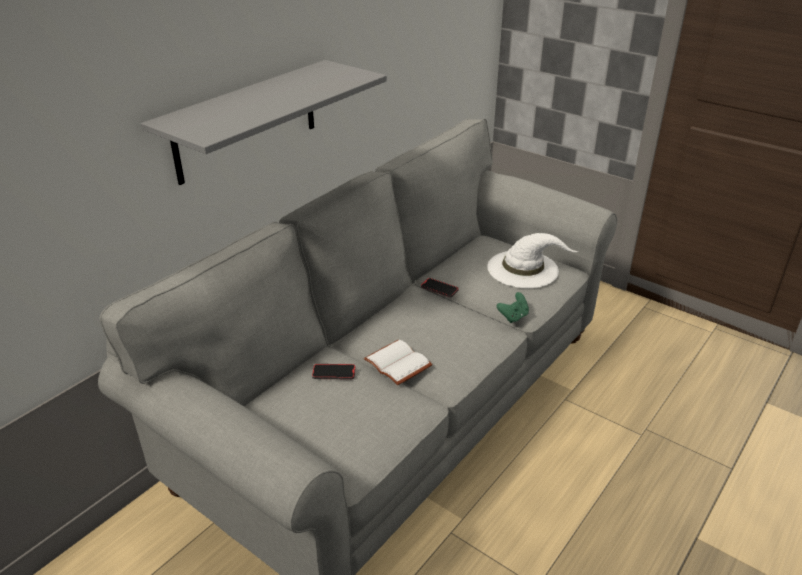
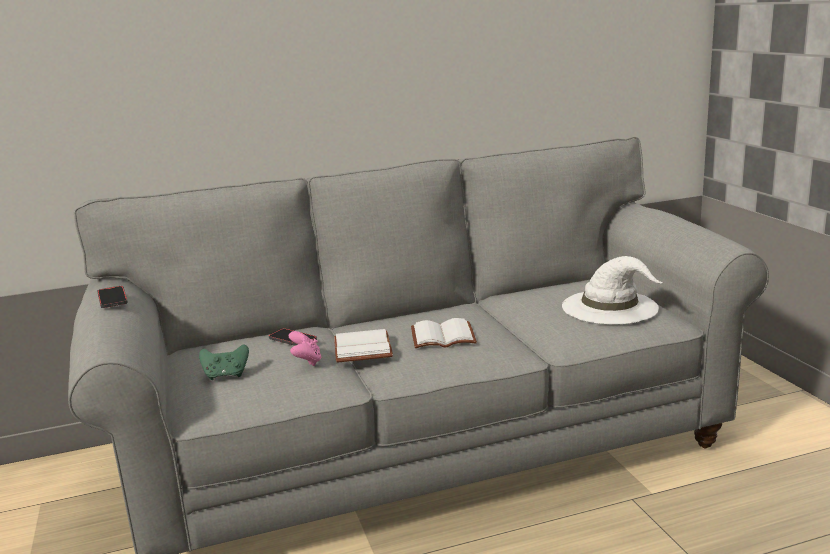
camera: 35 degrees right, 15 degrees down
grey shelf [141,60,387,185] -> none
phone [421,278,459,297] -> phone moved to [97,286,128,308]
green game controller [497,292,529,323] -> green game controller moved to [199,344,249,380]
none -> pink game controller [289,331,322,366]
none -> white book [411,318,477,348]

